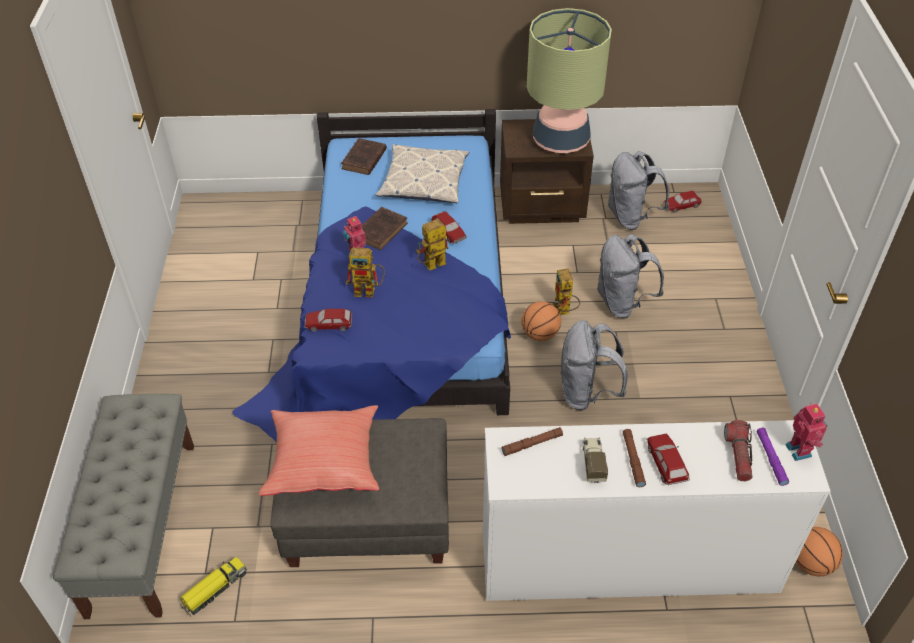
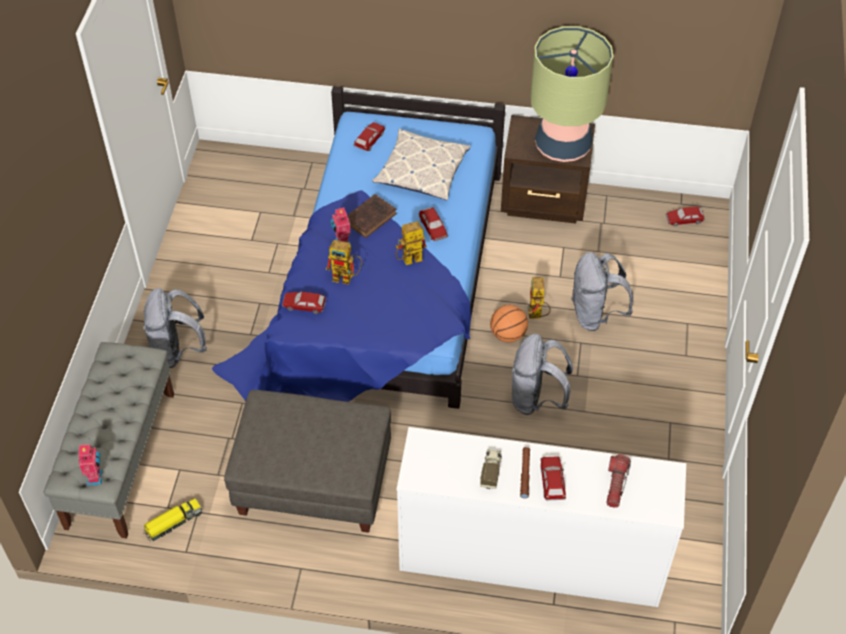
camera: 10 degrees right, 5 degrees up
red pillow [259,405,379,496] -> none
brown book [341,138,387,175] -> toy car [353,122,385,151]
brown flashlight [501,427,563,456] -> none
grey backpack [608,151,669,230] -> grey backpack moved to [143,288,207,368]
purple flashlight [757,428,789,486] -> none
toy robot [786,402,827,461] -> toy robot moved to [79,443,103,486]
basketball [796,527,843,576] -> none

